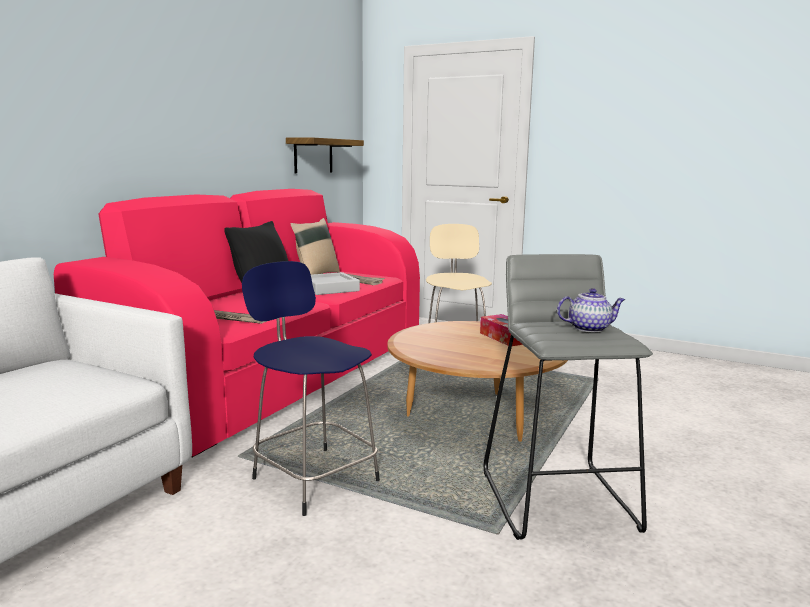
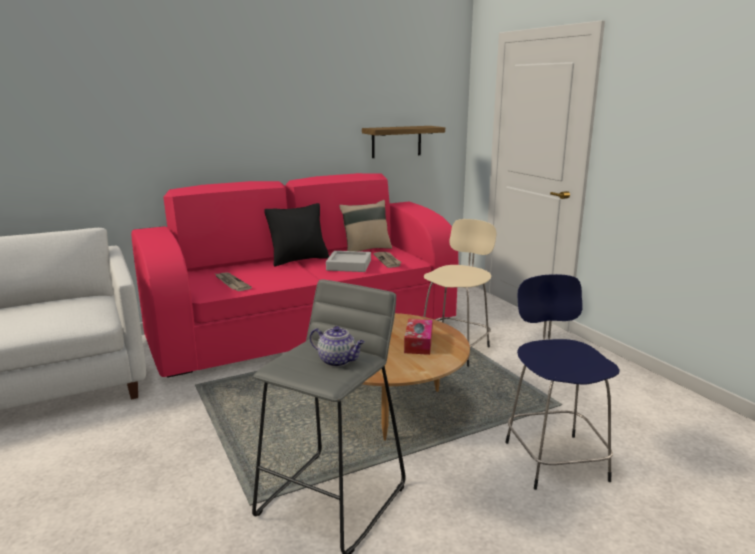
camera: 35 degrees right, 5 degrees up
blue stool [242,261,380,516] -> blue stool moved to [505,274,620,490]

